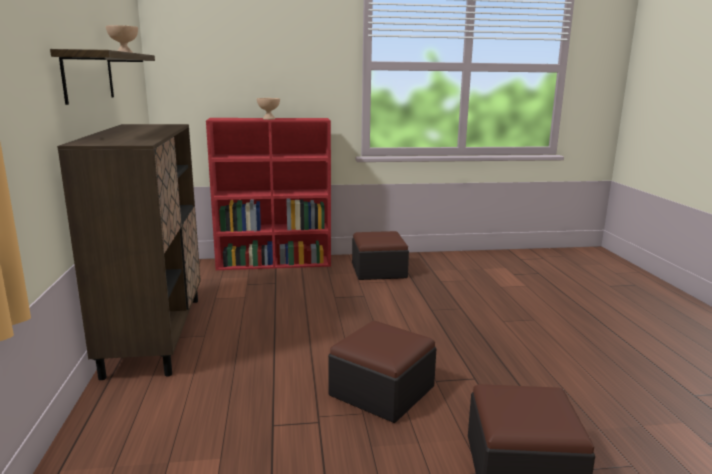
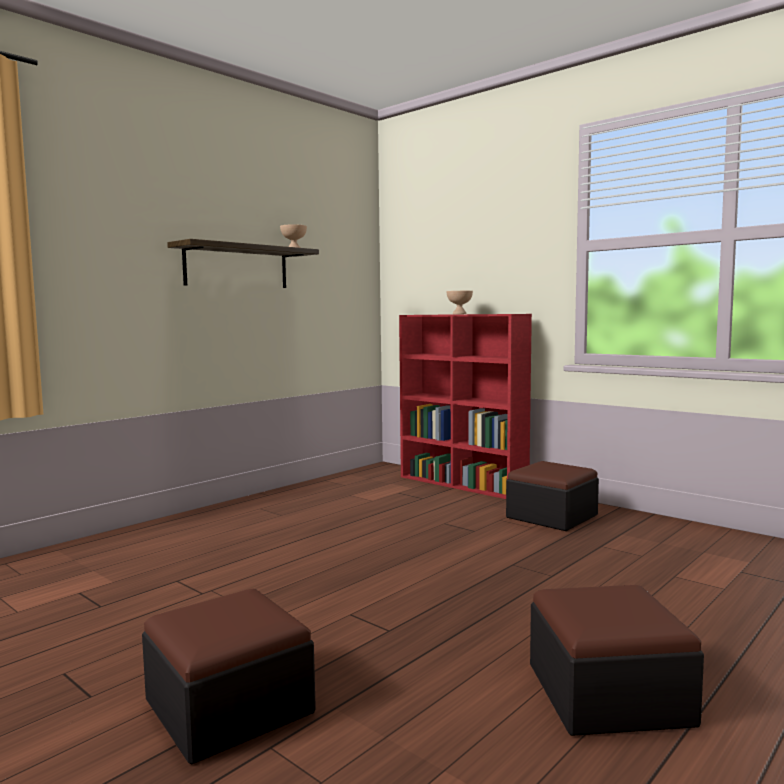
camera: 50 degrees right, 10 degrees down
brown cabinet [57,124,201,380] -> none
ottoman [328,321,436,423] -> ottoman moved to [530,585,704,736]

